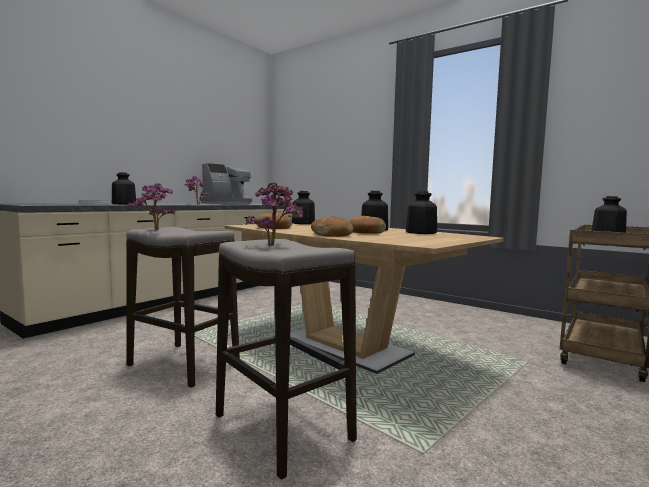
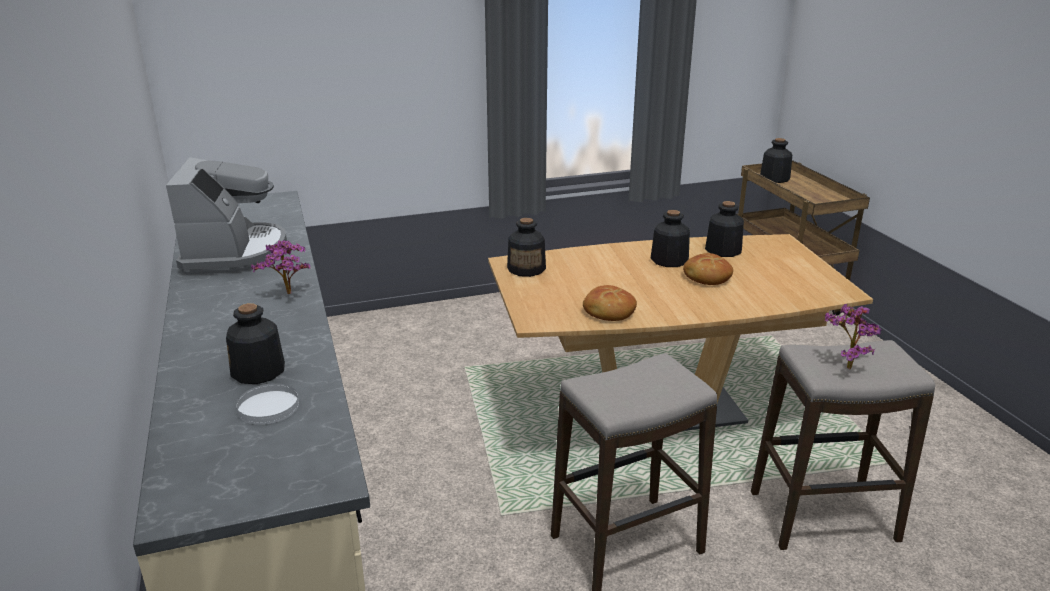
camera: 55 degrees left, 20 degrees up
potted plant [129,183,176,230] -> none
bread [311,216,353,237] -> none

